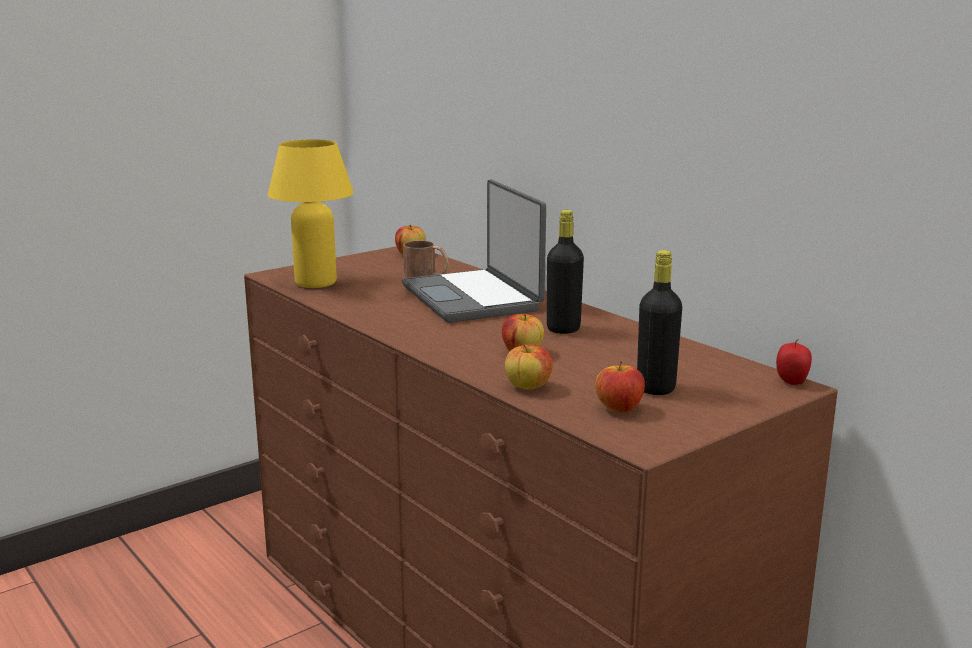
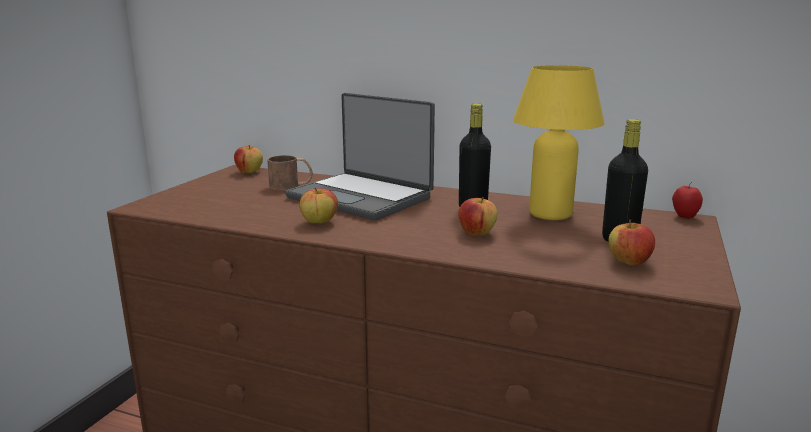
camera: 30 degrees left, 0 degrees up
yellow table lamp [268,139,354,288] -> yellow table lamp moved to [513,65,605,220]
apple [505,344,553,390] -> apple moved to [299,188,338,224]

